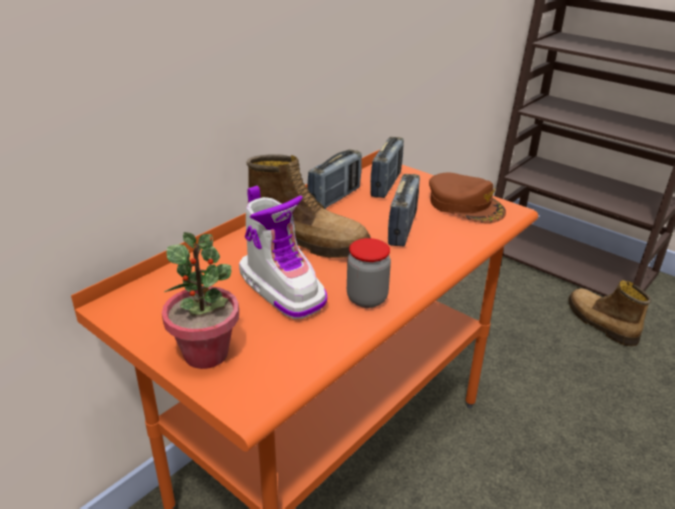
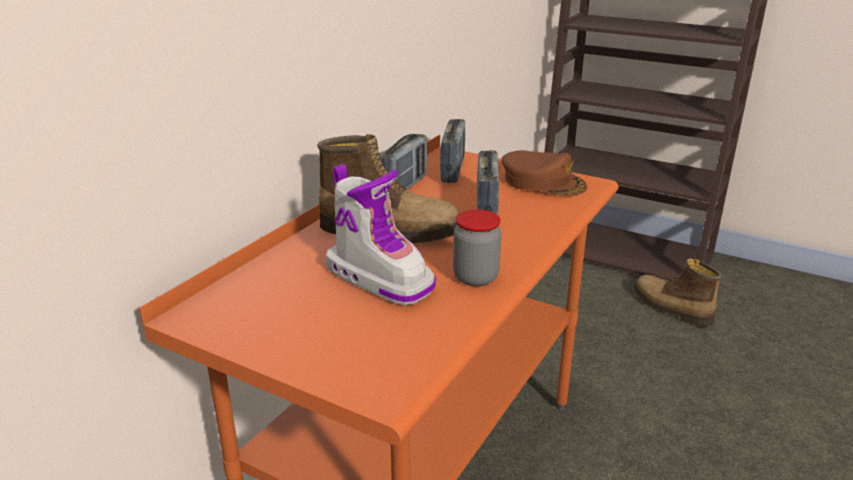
camera: 10 degrees left, 5 degrees down
potted plant [162,232,239,369] -> none

